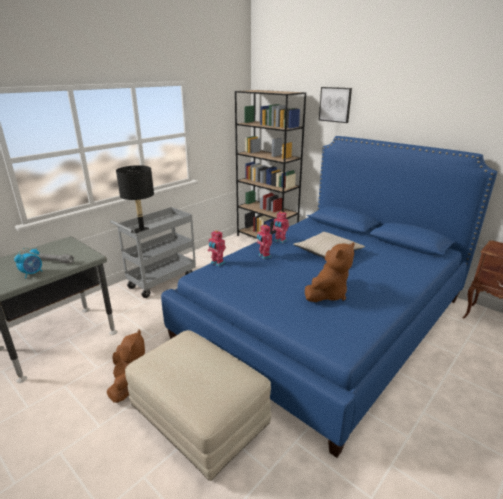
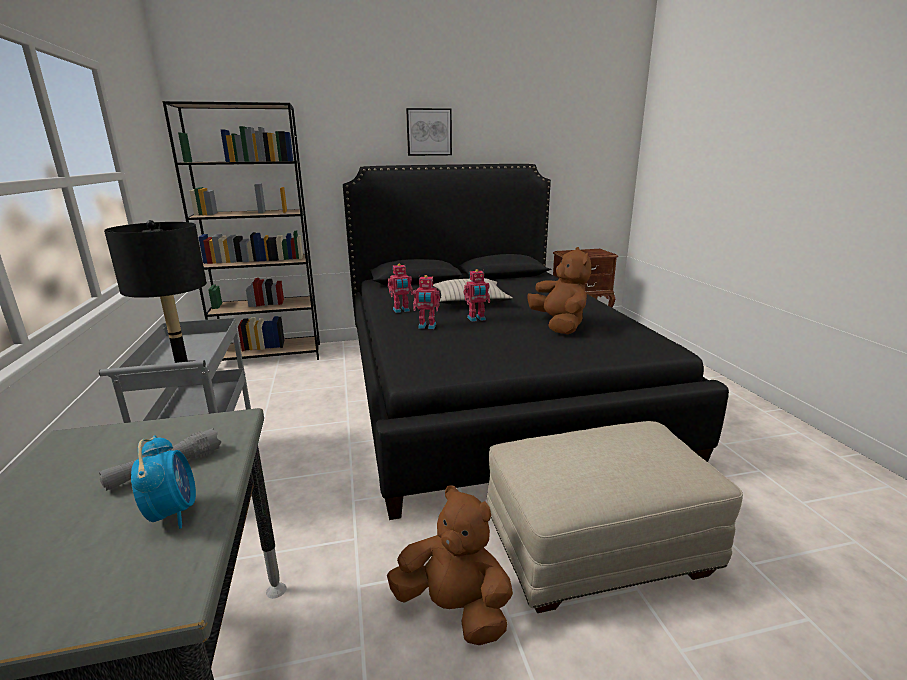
camera: 55 degrees left, 5 degrees down
blue bed [161,136,497,458] -> black bed [343,164,729,520]
toy robot [208,230,226,267] -> toy robot moved to [464,269,490,322]
picture [319,87,352,123] -> picture moved to [406,108,452,156]

